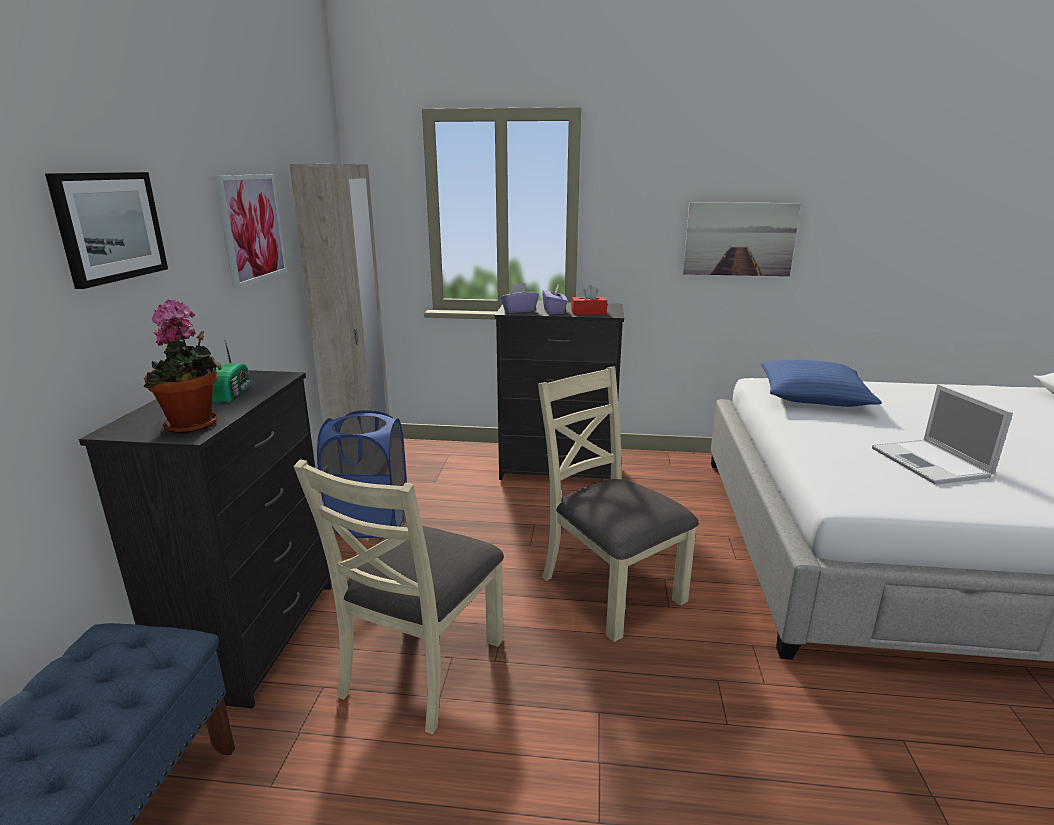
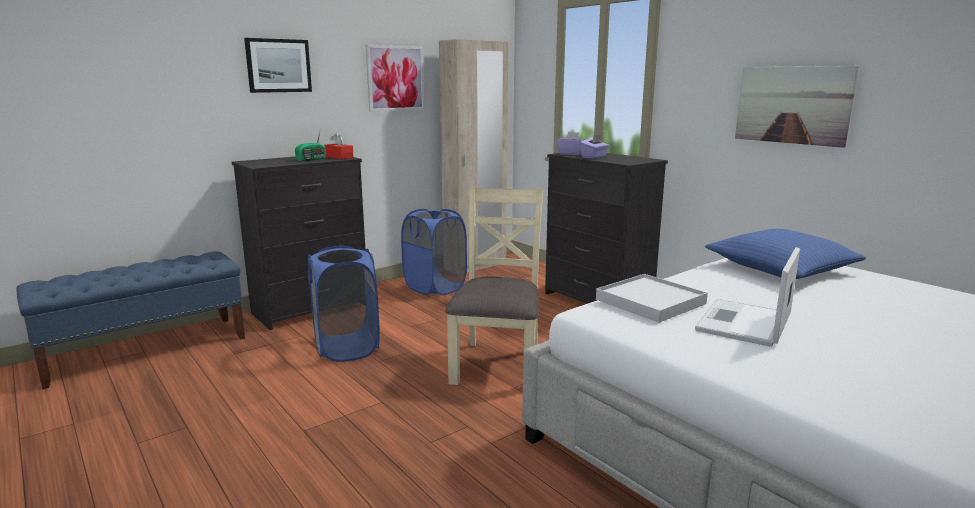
camera: 45 degrees right, 5 degrees down
potted plant [144,300,222,434] -> none
beige chair [294,459,504,734] -> blue laundry basket [308,246,380,362]
red tissue box [571,285,607,315] -> red tissue box moved to [324,133,354,159]
none -> white tray [596,274,708,323]

